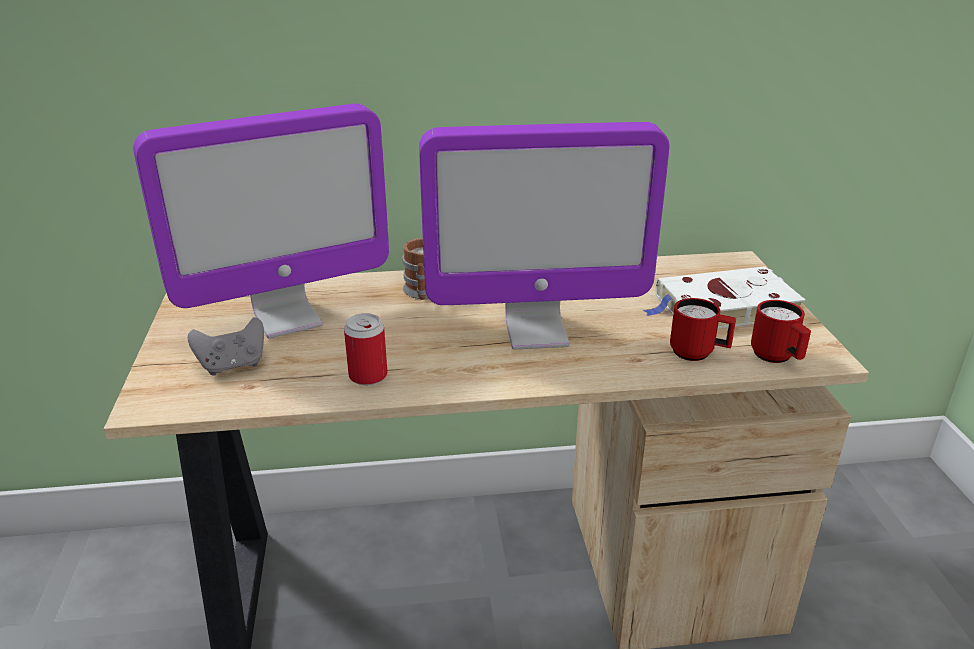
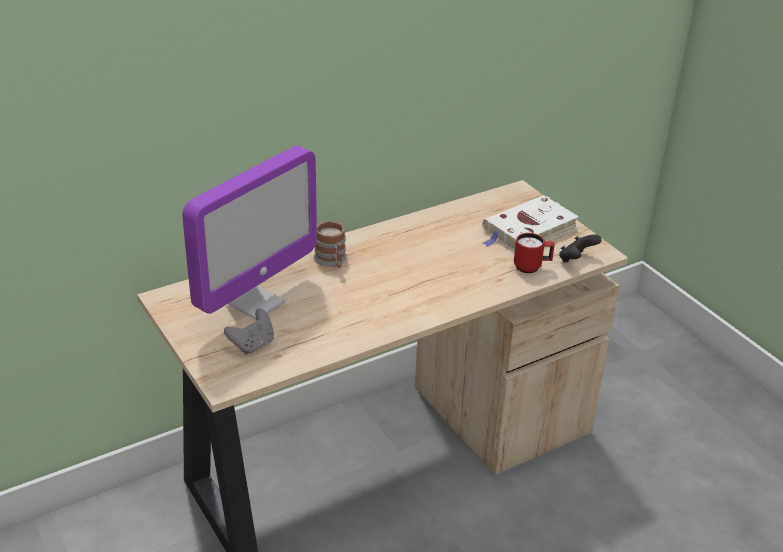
camera: 25 degrees left, 5 degrees up
can [344,313,388,385] -> none
monitor [419,122,670,349] -> none
red mug [751,300,811,363] -> black game controller [559,234,602,263]

